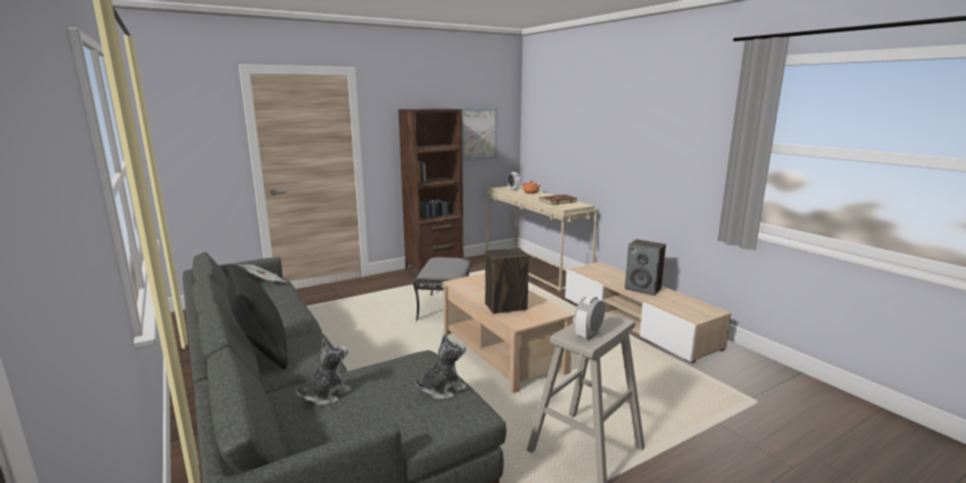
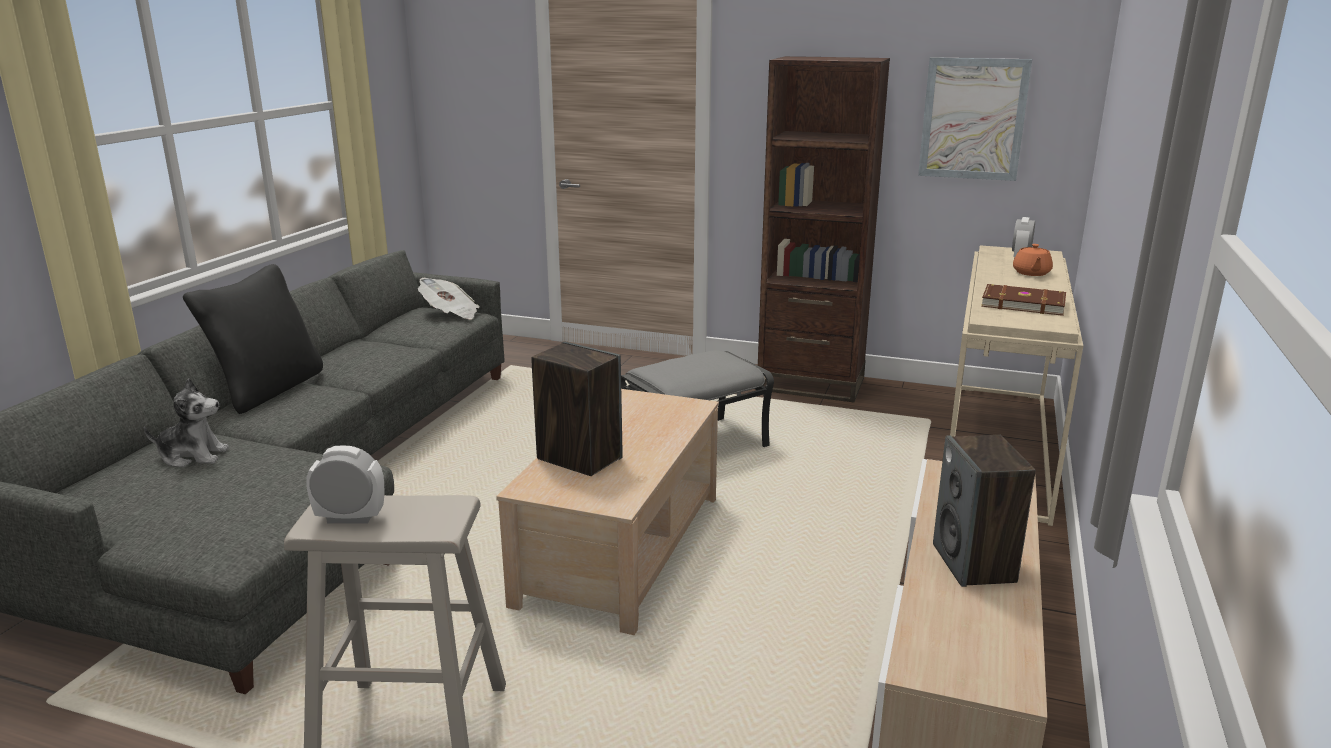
camera: 50 degrees right, 5 degrees up
plush toy [415,333,467,400] -> none

